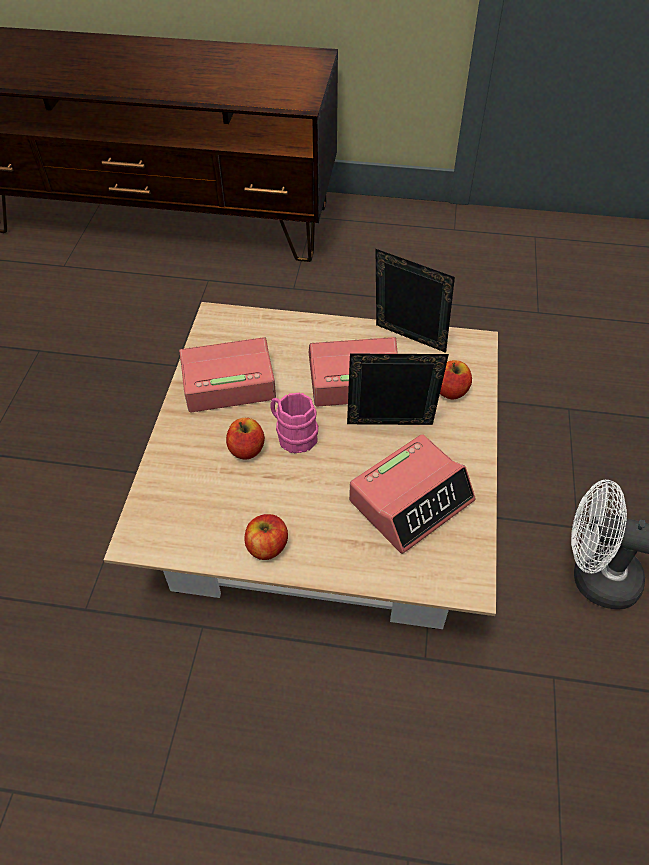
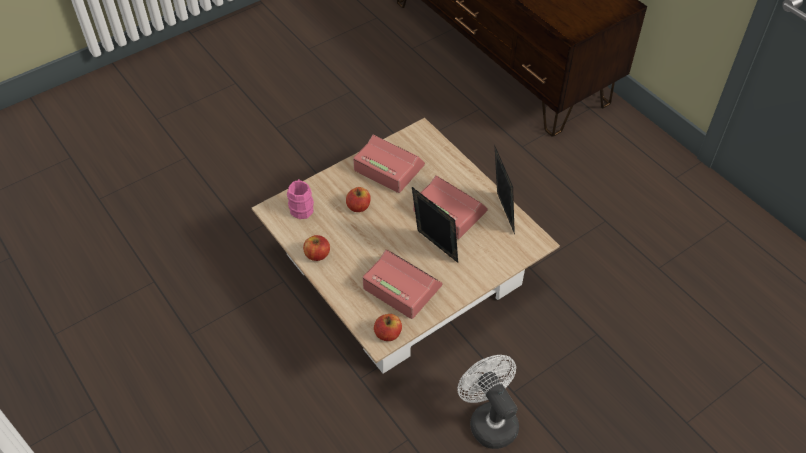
camera: 45 degrees right, 0 degrees up
pink mug [270,393,318,453] -> pink mug moved to [287,179,314,219]
alarm clock [349,434,476,554] -> alarm clock turned 150 degrees counterclockwise [363,250,443,319]
apple [440,360,472,399] -> apple moved to [374,314,402,341]

